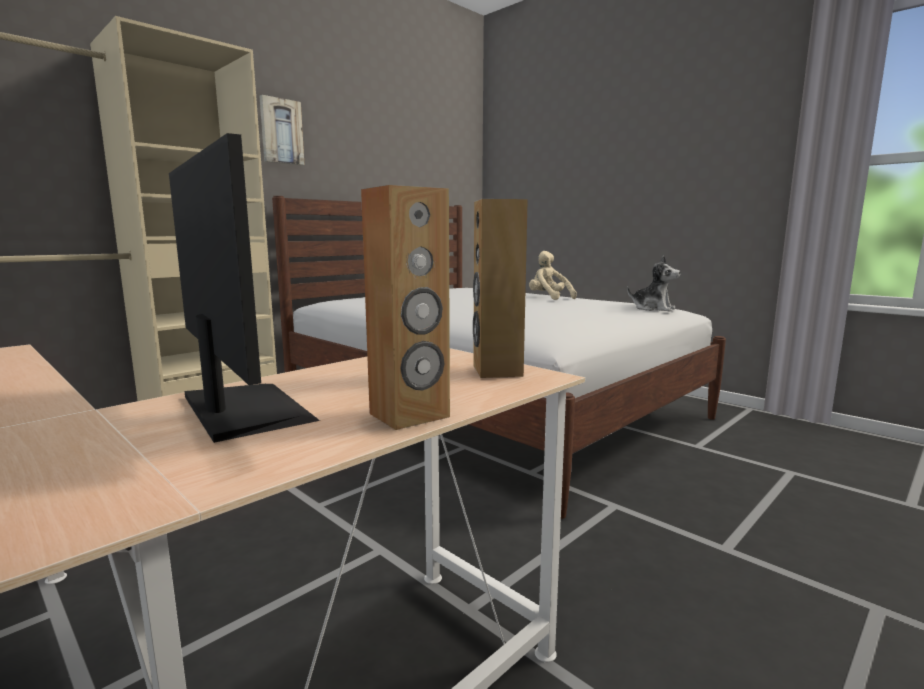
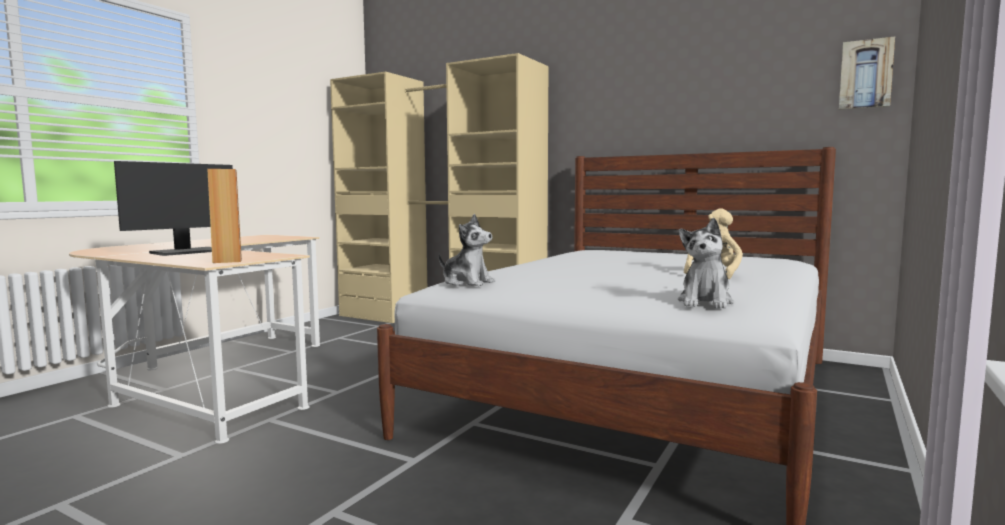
camera: 75 degrees right, 5 degrees down
picture [259,95,304,165] -> picture moved to [839,36,895,110]
brown speaker [361,185,450,430] -> none
none -> plush toy [438,214,495,286]

